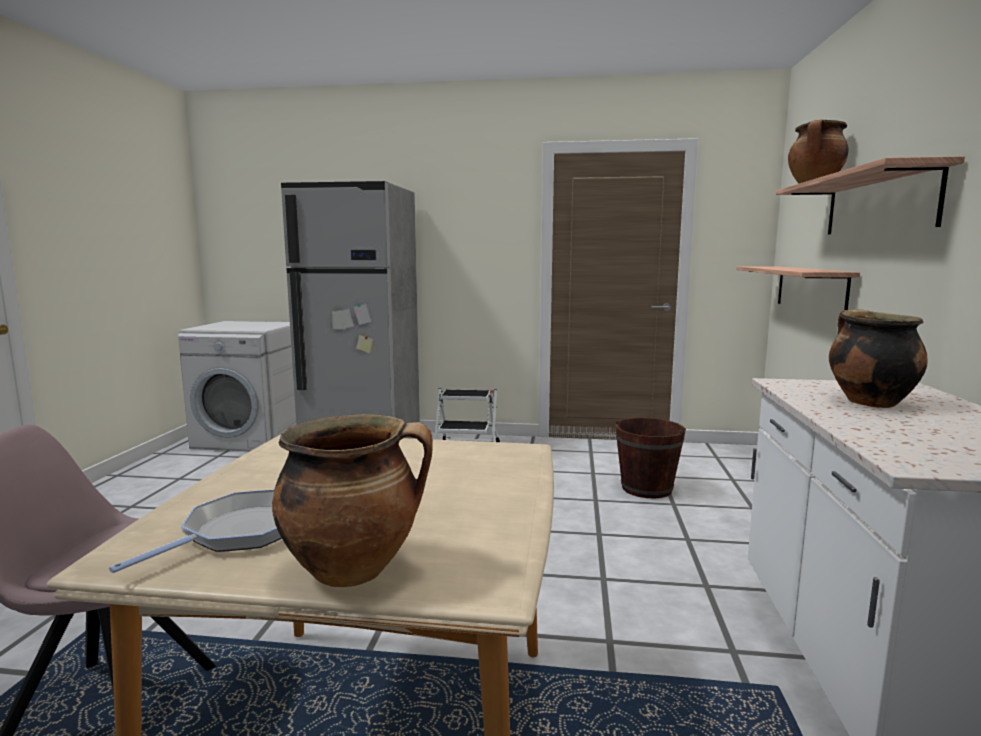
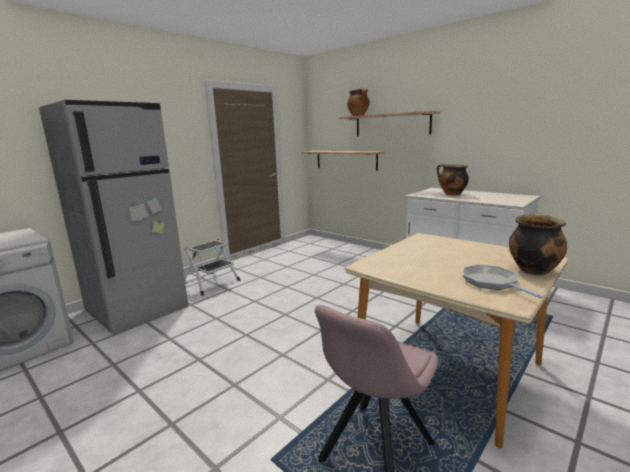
camera: 55 degrees left, 5 degrees up
brown bucket [615,418,686,498] -> none

